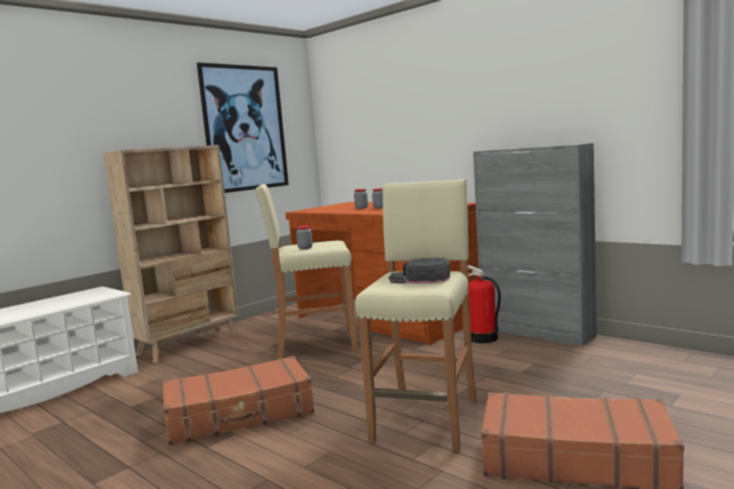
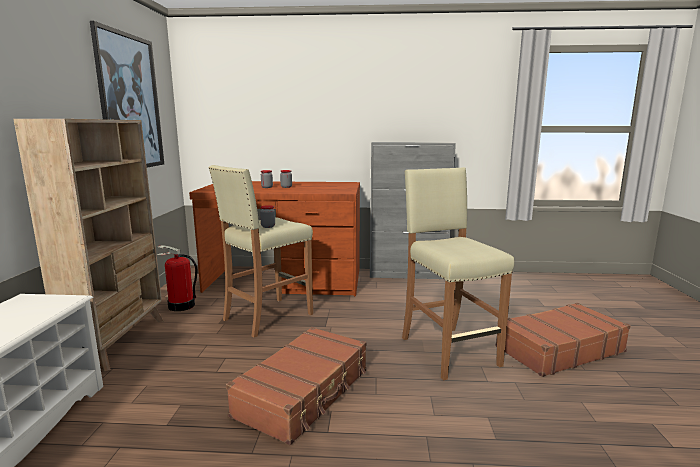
camera: 40 degrees left, 5 degrees up
black cap [388,258,450,283] -> none
fire extinguisher [468,265,501,343] -> fire extinguisher moved to [157,246,197,311]

